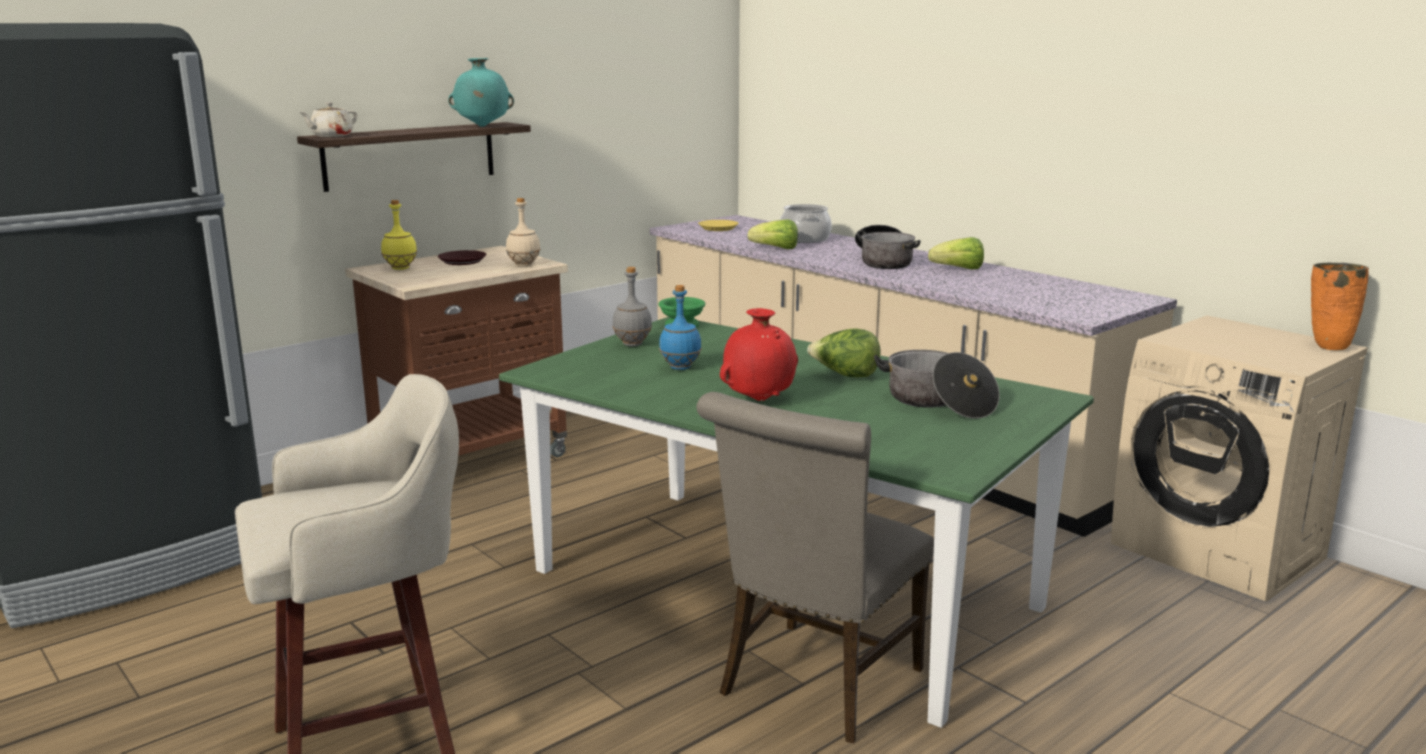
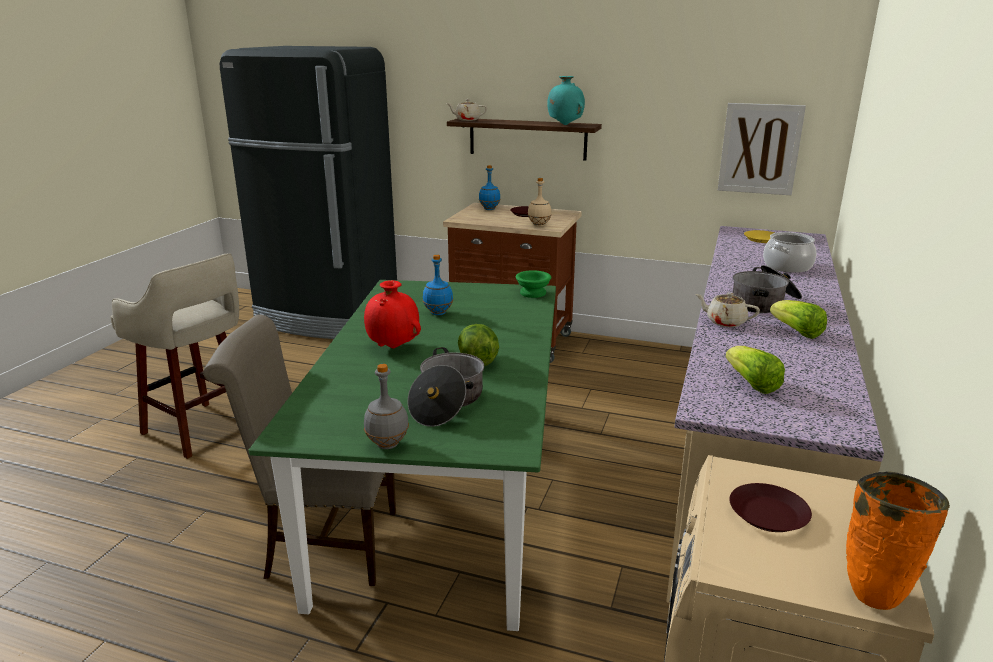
camera: 60 degrees right, 5 degrees up
yellow bottle [381,200,417,270] -> blue bottle [479,165,501,210]
grey bottle [612,267,652,346] -> grey bottle moved to [364,364,409,449]
lettuce [748,219,798,249] -> lettuce moved to [725,346,785,394]
none -> beige teapot [695,292,760,327]
none -> picture [718,103,806,195]
none -> brown plate [729,483,812,532]

